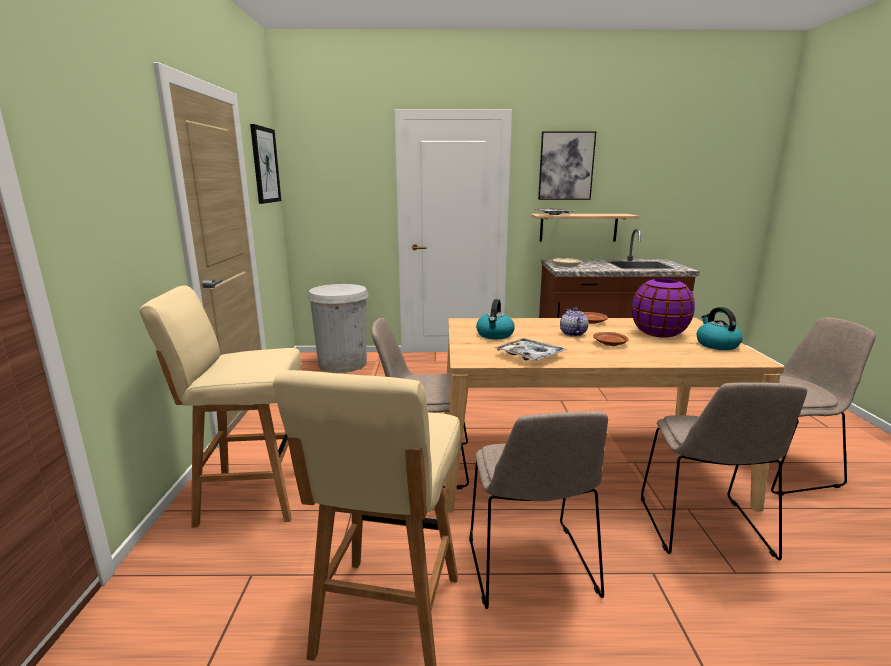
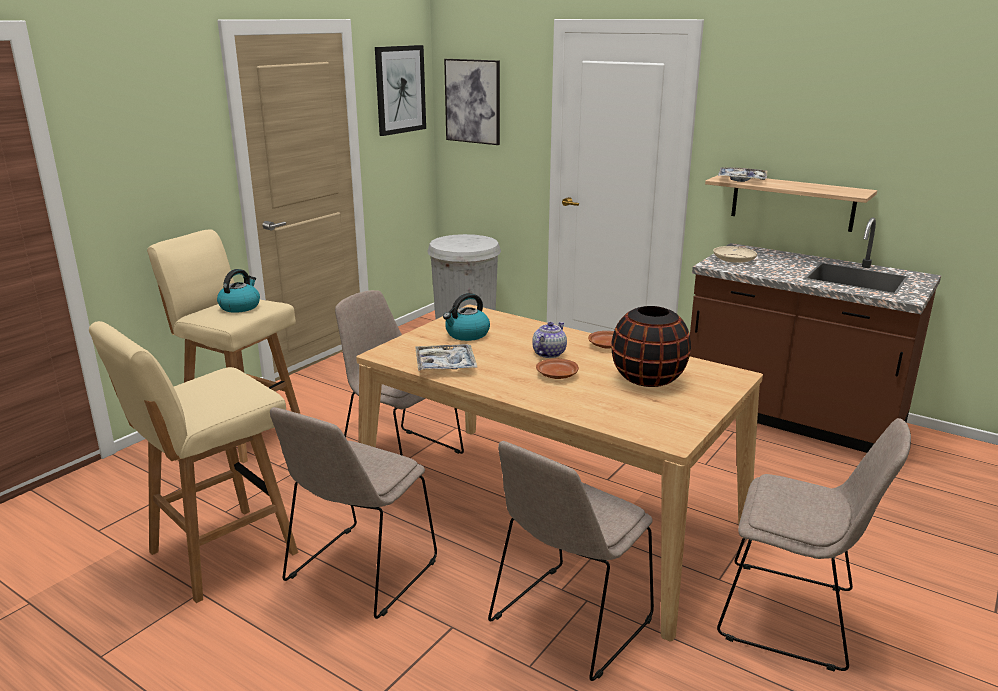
camera: 35 degrees right, 5 degrees up
picture [538,131,596,200] -> picture moved to [444,59,500,145]
purple vase [632,278,695,338] -> black vase [611,306,691,387]
kettle [697,307,743,350] -> kettle moved to [217,269,260,313]

